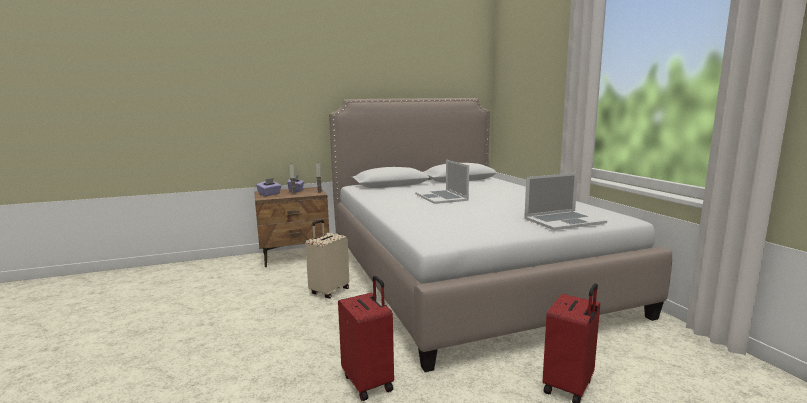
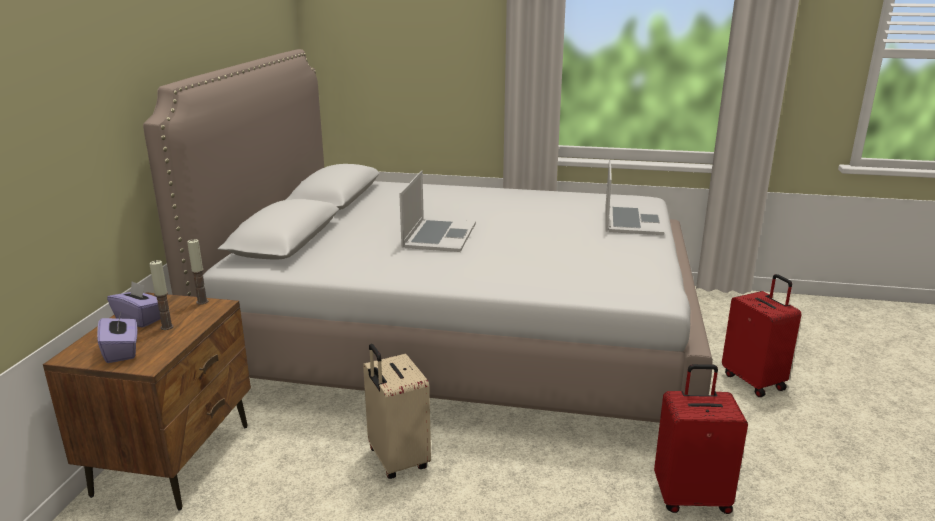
camera: 60 degrees left, 10 degrees up
laptop [415,160,469,204] -> laptop turned 90 degrees counterclockwise [399,171,476,252]

